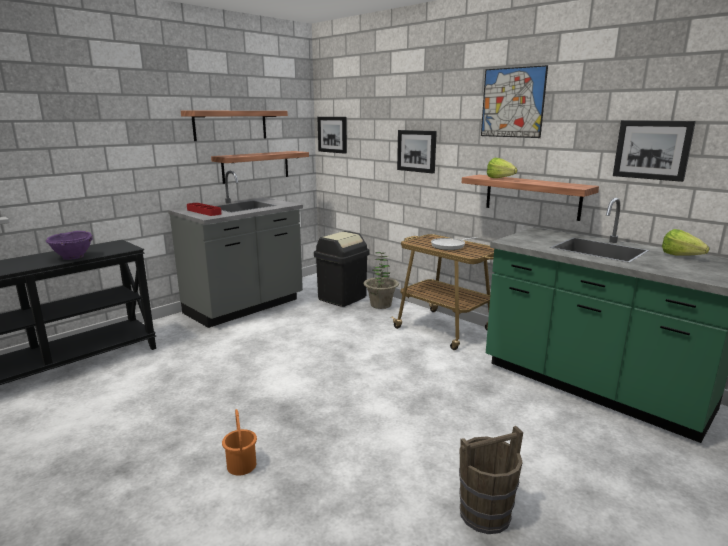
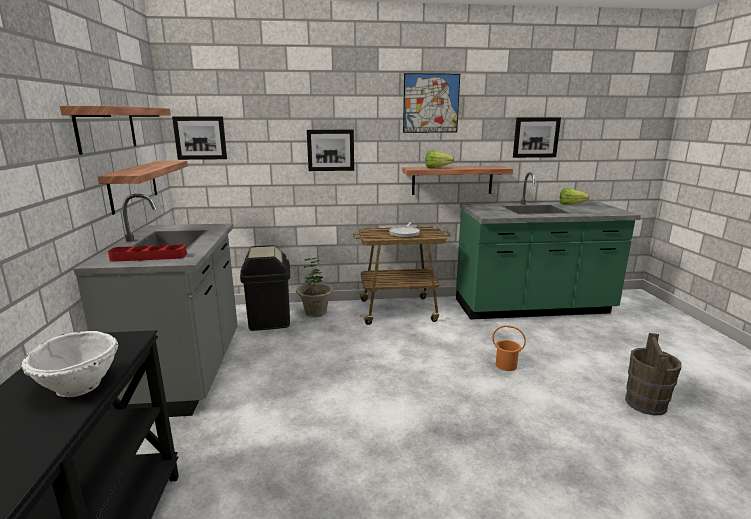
camera: 50 degrees left, 0 degrees up
purple bowl [46,231,93,260] -> white bowl [21,331,118,397]
orange bucket [222,409,257,476] -> orange bucket moved to [492,325,526,371]

